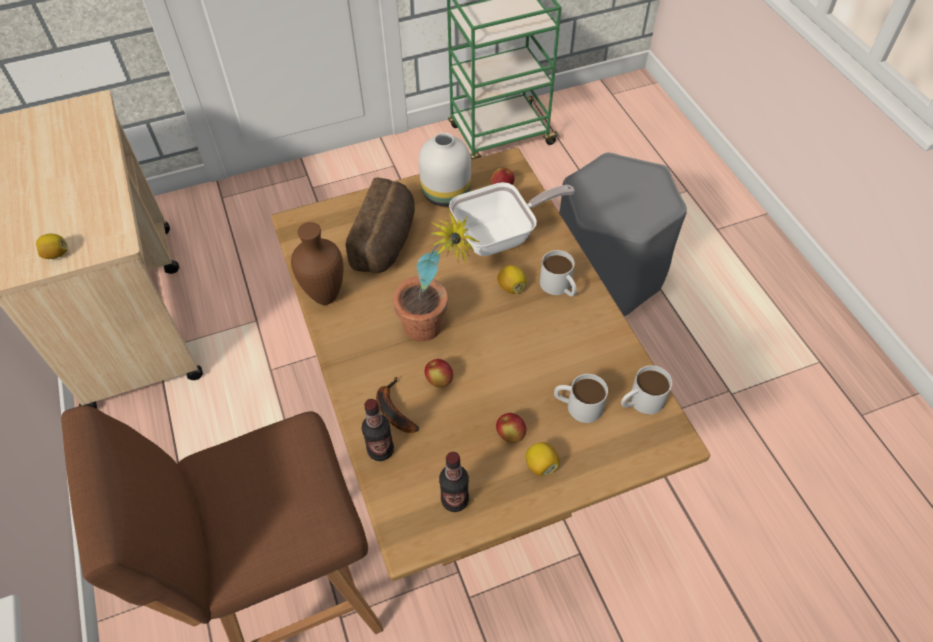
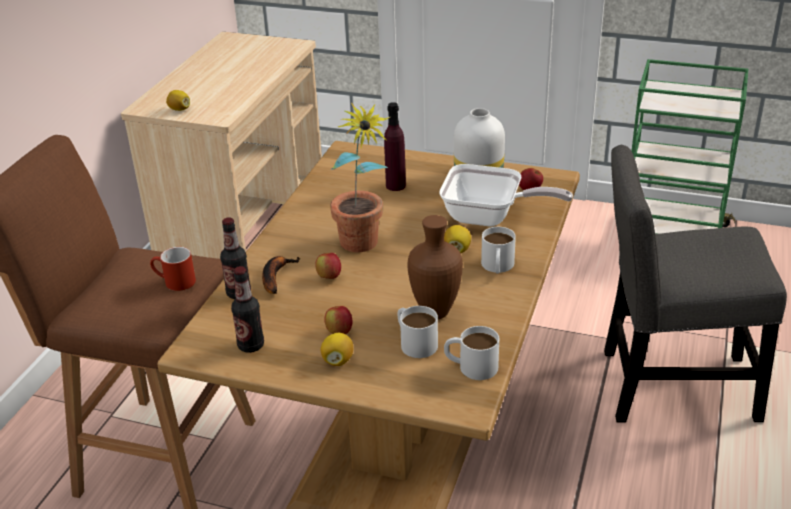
camera: 40 degrees right, 20 degrees down
brown vase [291,222,343,305] -> brown vase moved to [407,215,463,319]
bread [346,178,415,273] -> purple bottle [384,102,406,191]
grey stool [559,153,687,316] -> grey chair [604,145,787,423]
none -> red mug [150,247,196,291]

